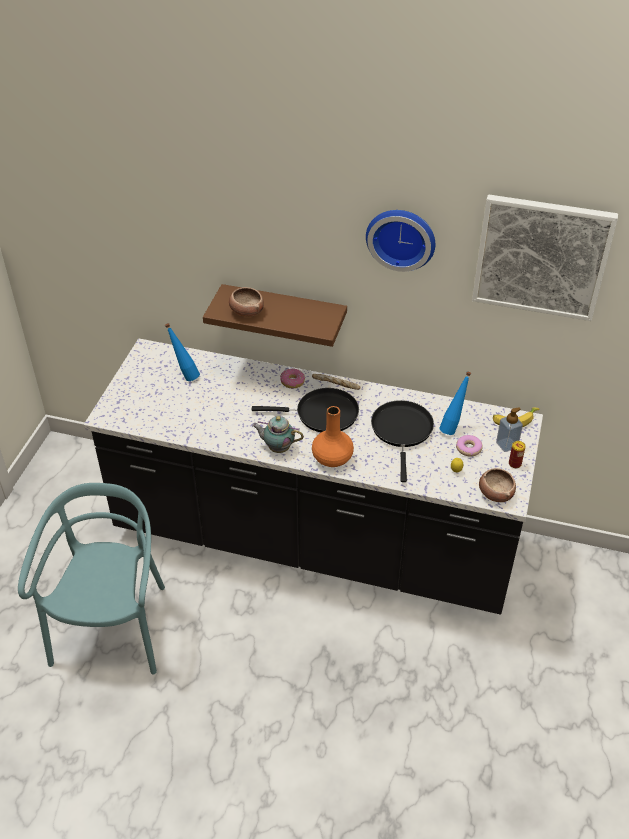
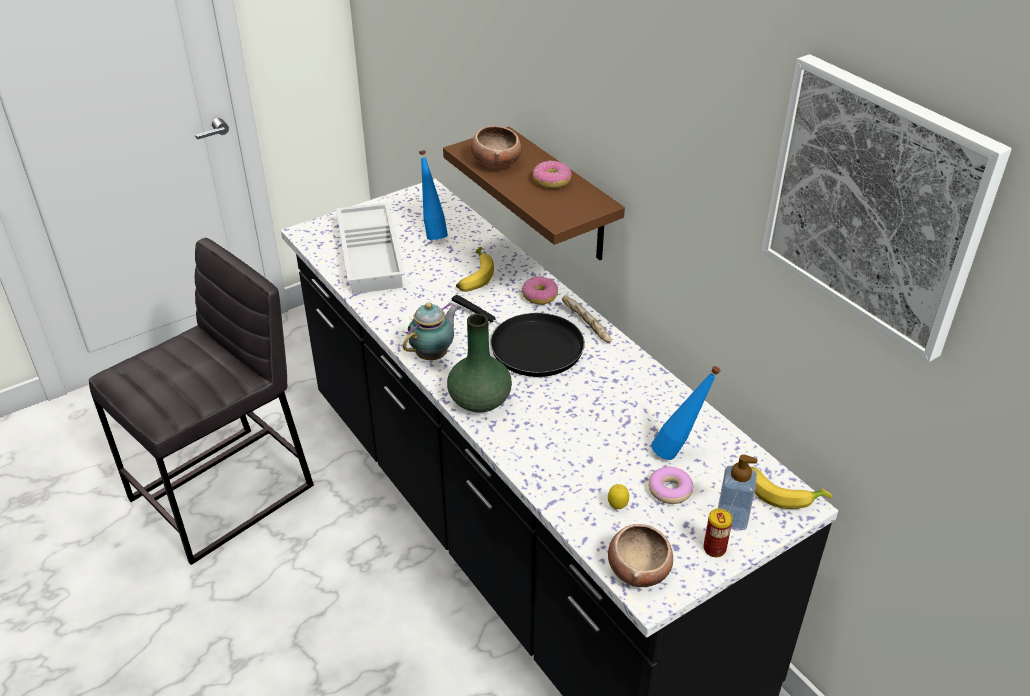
camera: 40 degrees right, 5 degrees down
turquoise chair [18,483,165,675] -> grey stool [89,238,314,565]
teapot [252,416,304,453] -> teapot turned 75 degrees clockwise [403,302,459,360]
orange vase [312,406,354,467] -> green vase [447,314,512,413]
wall clock [366,210,435,272] -> none
black frying pan [371,400,434,482] -> none
none -> white tray [336,202,405,294]
none -> banana [456,247,494,292]
none -> donut [533,160,572,189]

